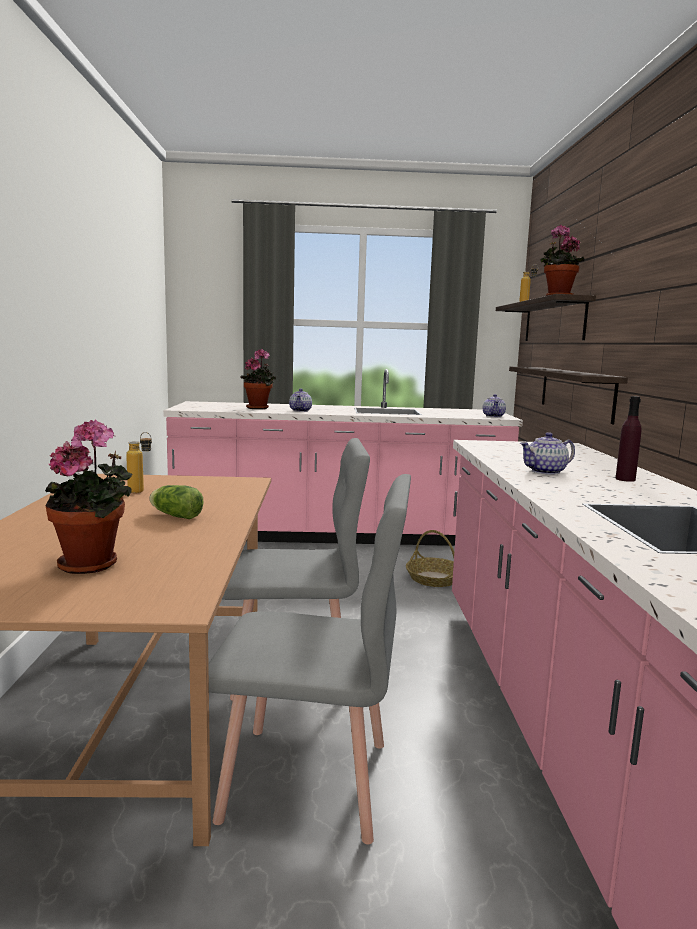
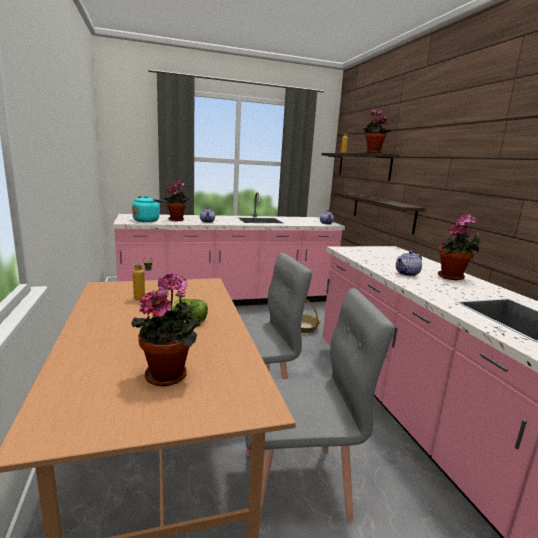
camera: 15 degrees left, 5 degrees up
purple bottle [615,396,641,482] -> potted plant [438,214,481,280]
none -> turquoise kettle [132,196,164,222]

